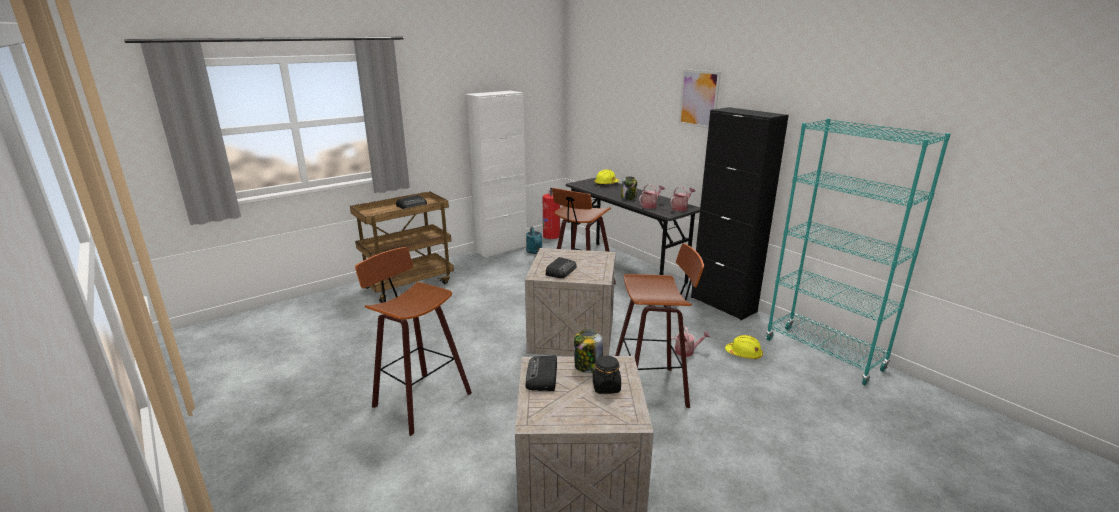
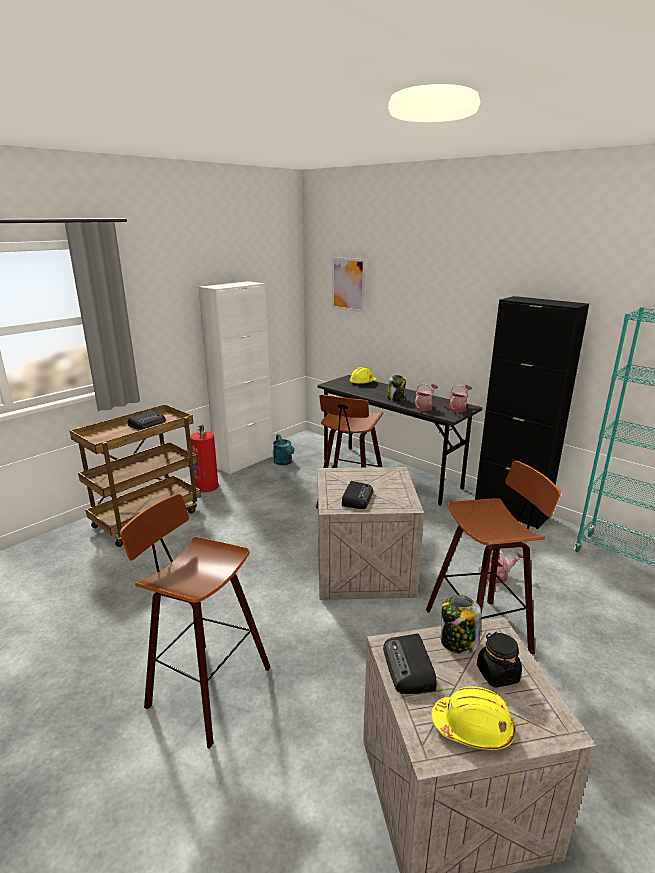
camera: 10 degrees left, 0 degrees up
fire extinguisher [543,188,560,239] -> fire extinguisher moved to [190,424,219,492]
picture [678,69,721,129] -> picture moved to [332,257,366,312]
yellow hard hat [725,335,763,359] -> yellow hard hat moved to [431,686,515,750]

